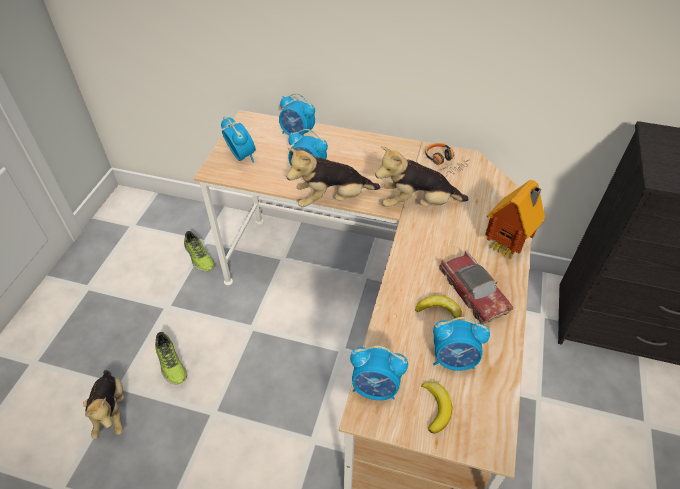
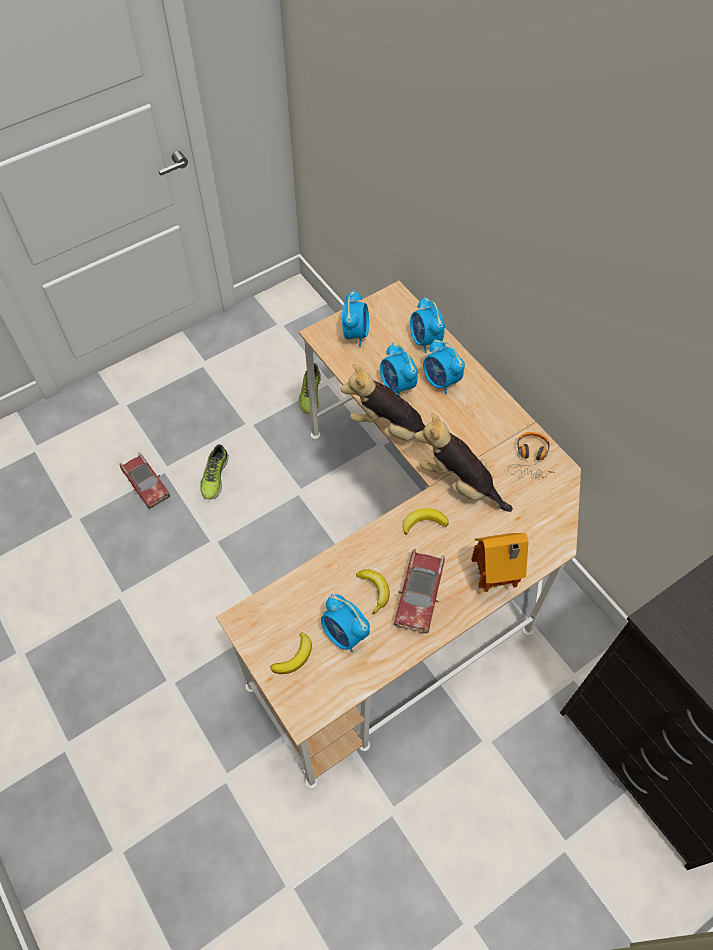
camera: 40 degrees right, 10 degrees up
plush toy [83,370,124,439] -> toy car [120,453,170,509]
alarm clock [350,346,408,400] -> alarm clock moved to [423,339,465,395]
none -> banana [403,508,449,535]

